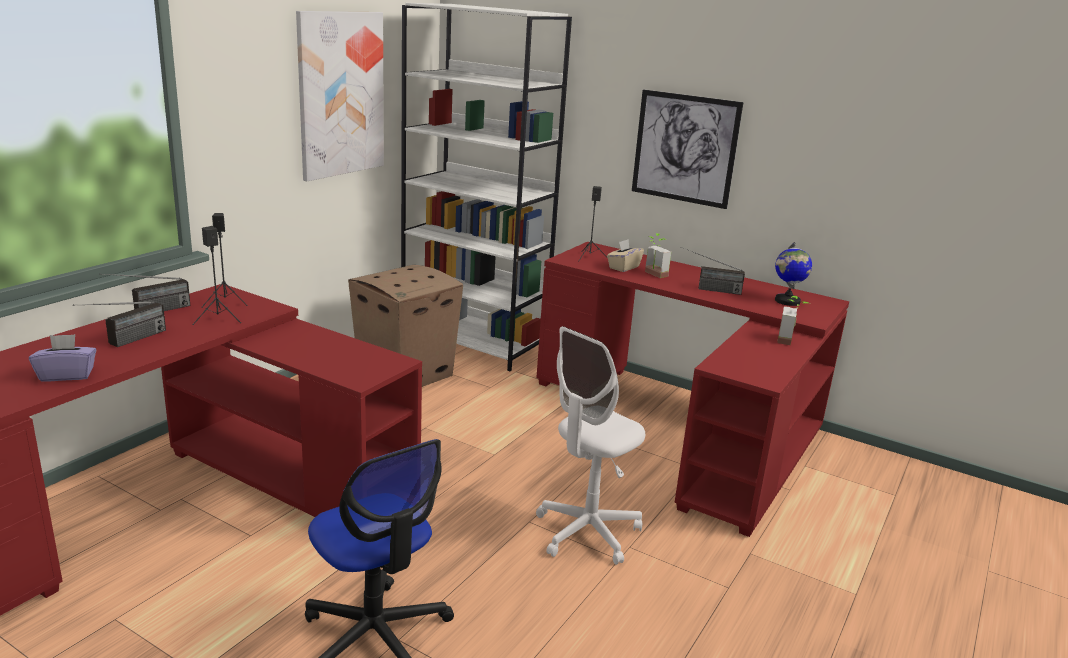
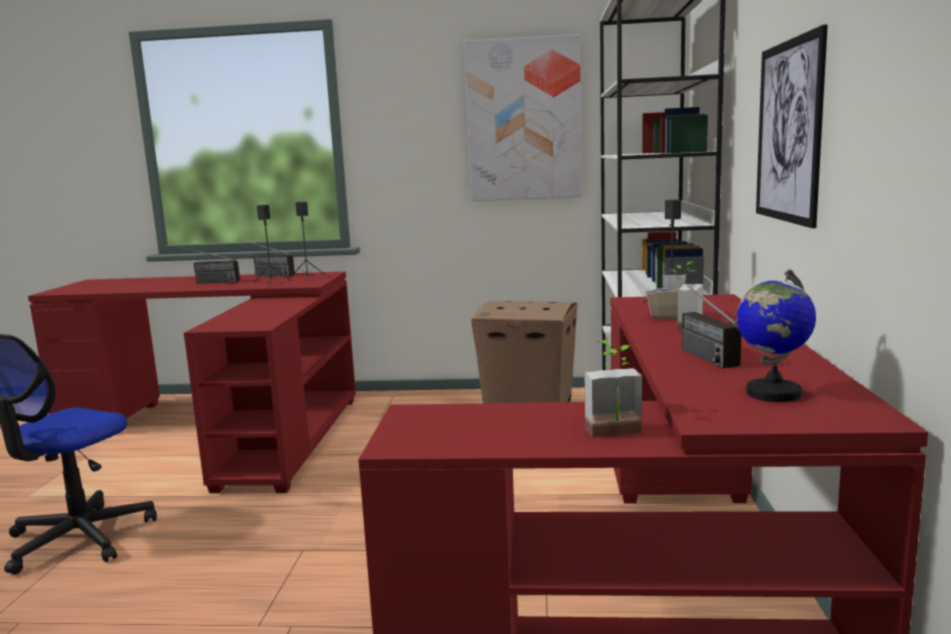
camera: 65 degrees right, 10 degrees down
purple tissue box [29,334,96,382] -> none
white office chair [536,326,645,565] -> none

